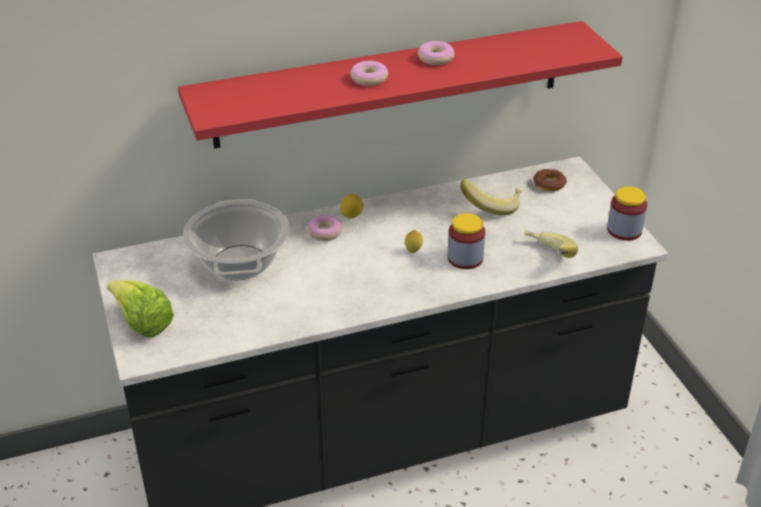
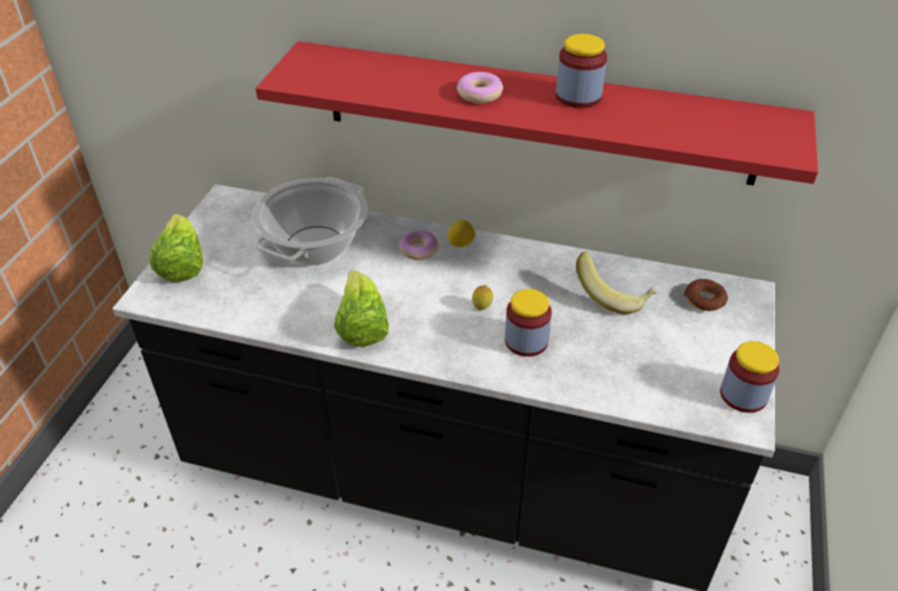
camera: 35 degrees right, 5 degrees up
donut [418,41,454,65] -> jar [556,34,607,108]
banana [524,231,578,258] -> none
none -> lettuce [334,270,389,347]

